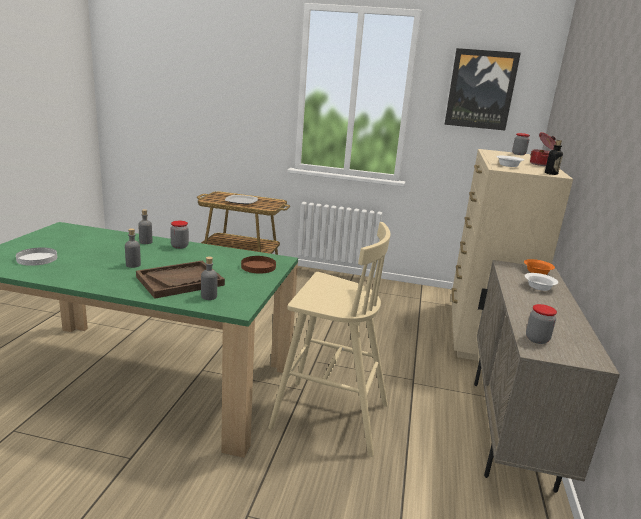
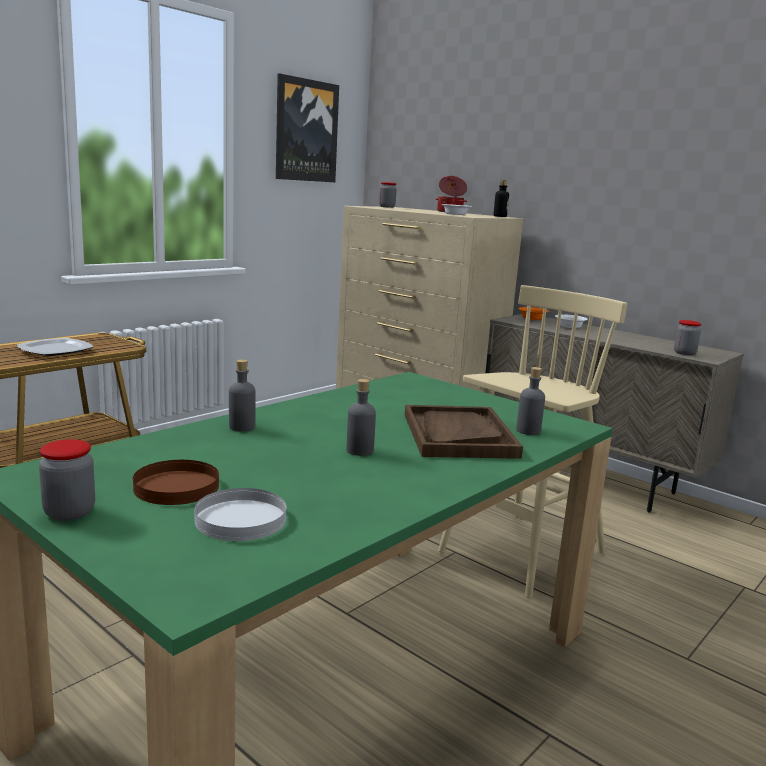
camera: 60 degrees left, 5 degrees down
jar [170,221,189,249] -> jar moved to [39,439,95,521]
brown plate [241,256,276,274] -> brown plate moved to [133,460,219,505]

